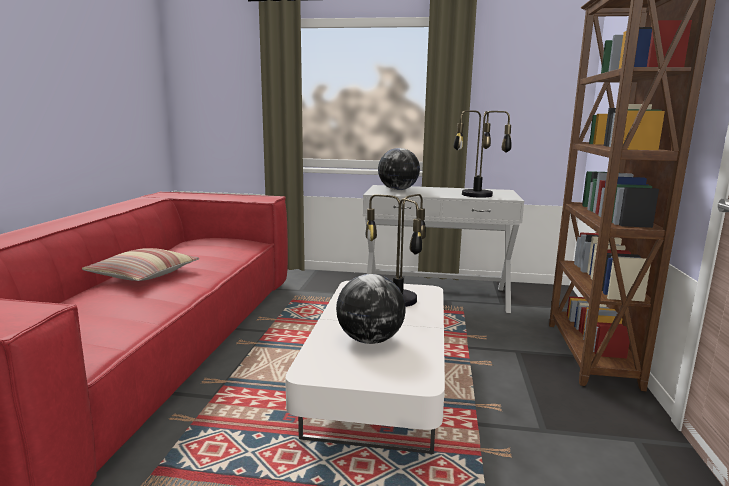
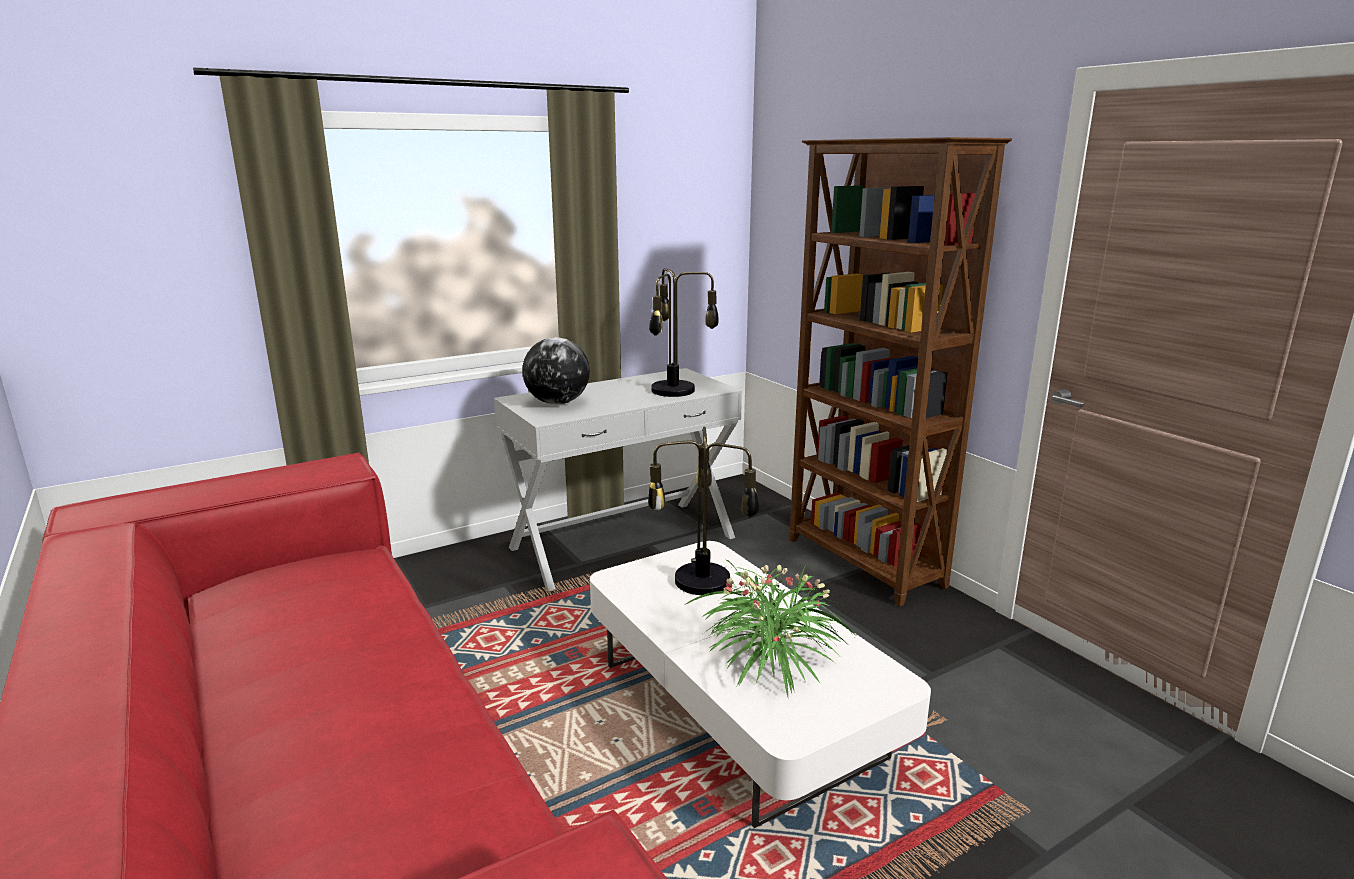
camera: 40 degrees left, 5 degrees up
pillow [82,248,199,281] -> none
globe [336,274,406,344] -> potted plant [685,560,855,697]

